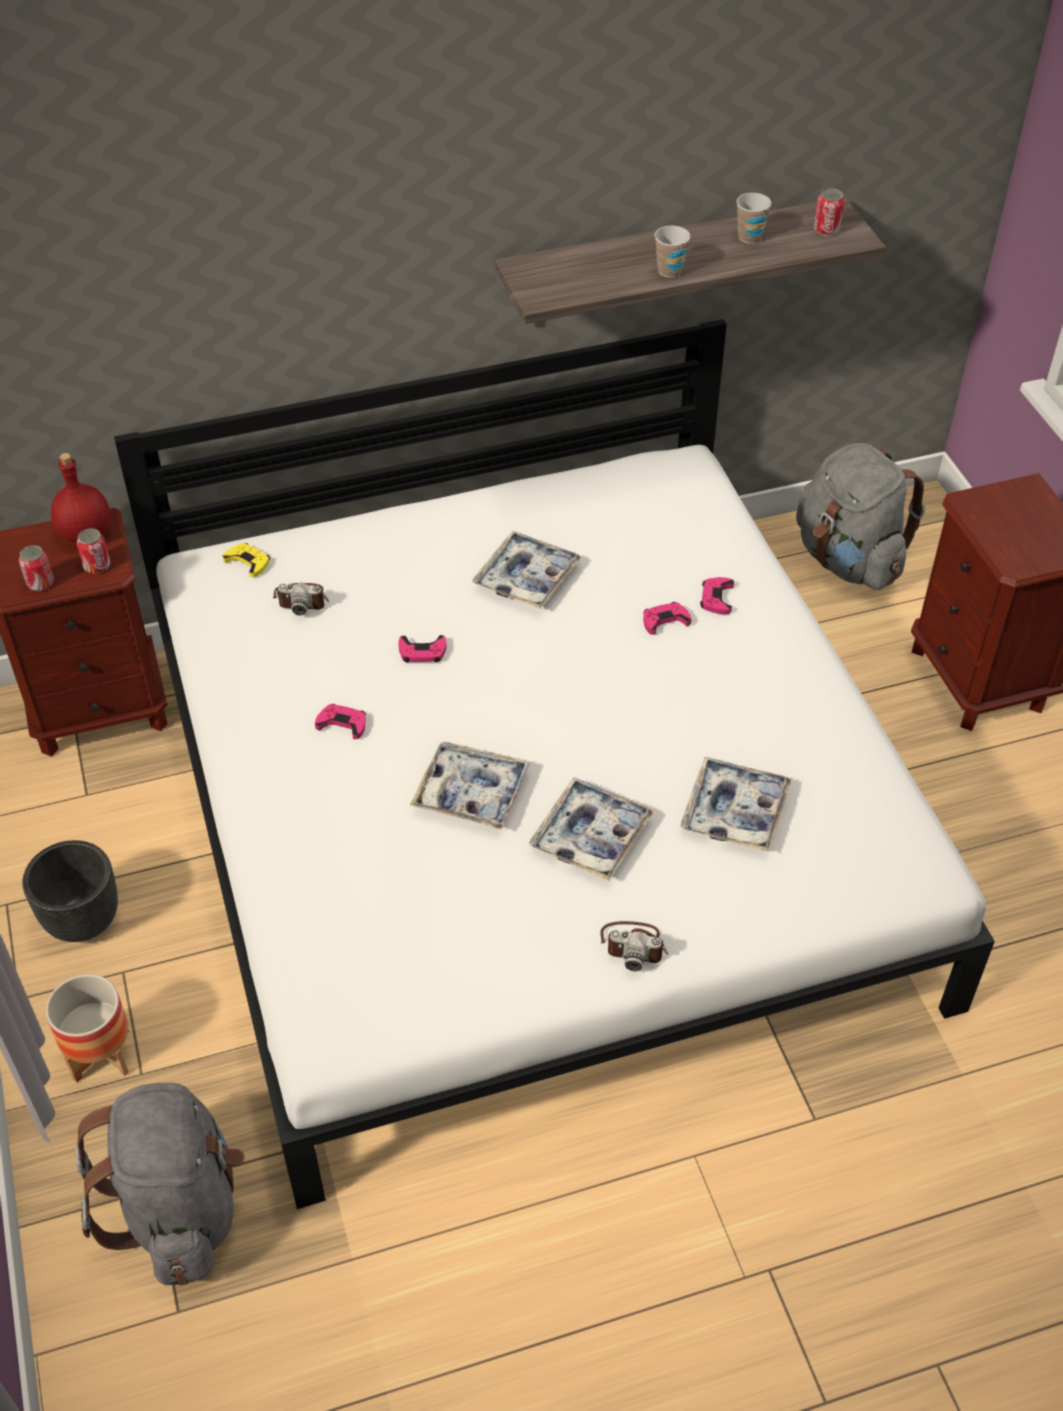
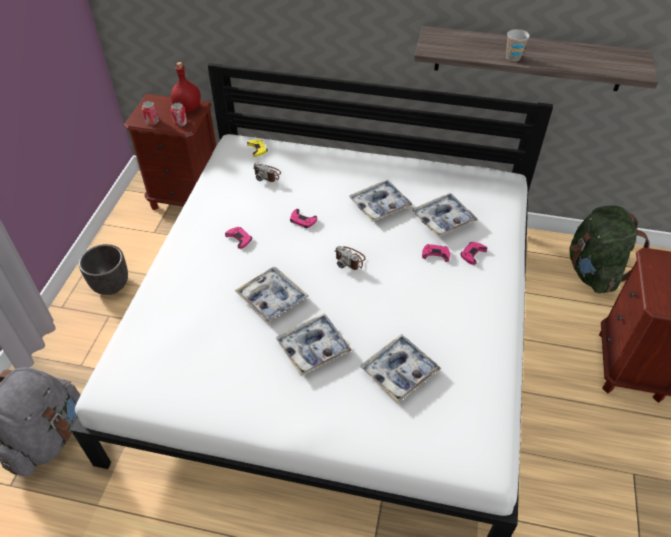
camera: 30 degrees right, 0 degrees up
planter [46,974,129,1082] -> none
camera [600,921,669,971] -> camera moved to [335,246,366,270]
cup [736,193,771,244] -> none
grey backpack [796,443,925,590] -> green backpack [569,205,649,293]
can [814,188,844,236] -> none
none -> tray [412,193,478,237]

